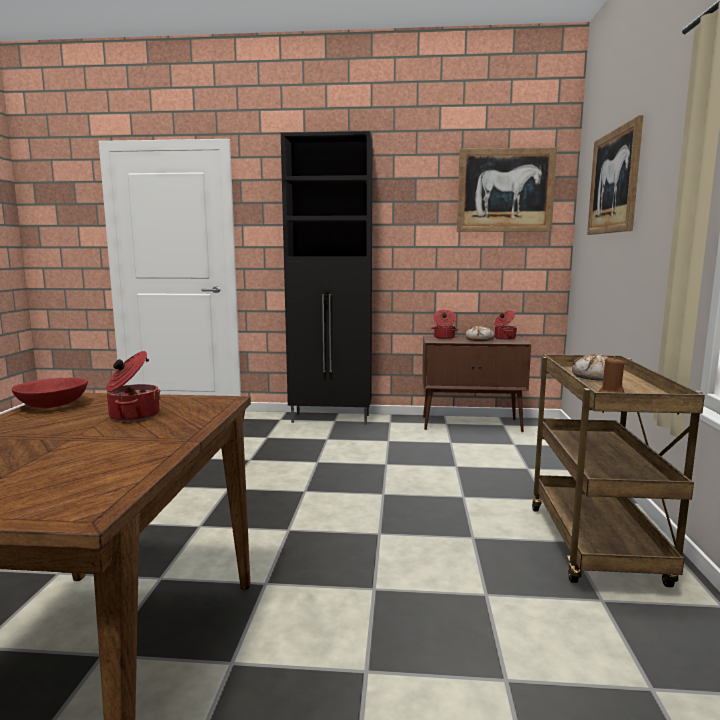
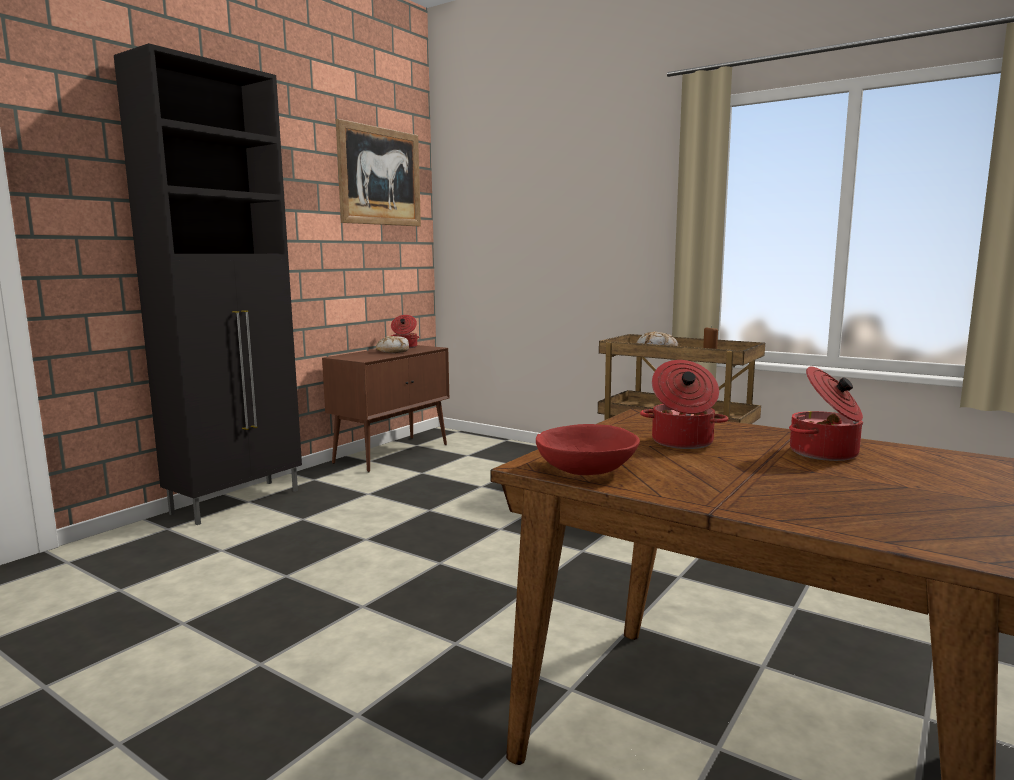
camera: 60 degrees left, 0 degrees up
cooking pot [431,310,459,339] -> cooking pot moved to [789,366,863,461]
picture [587,115,643,235] -> none

